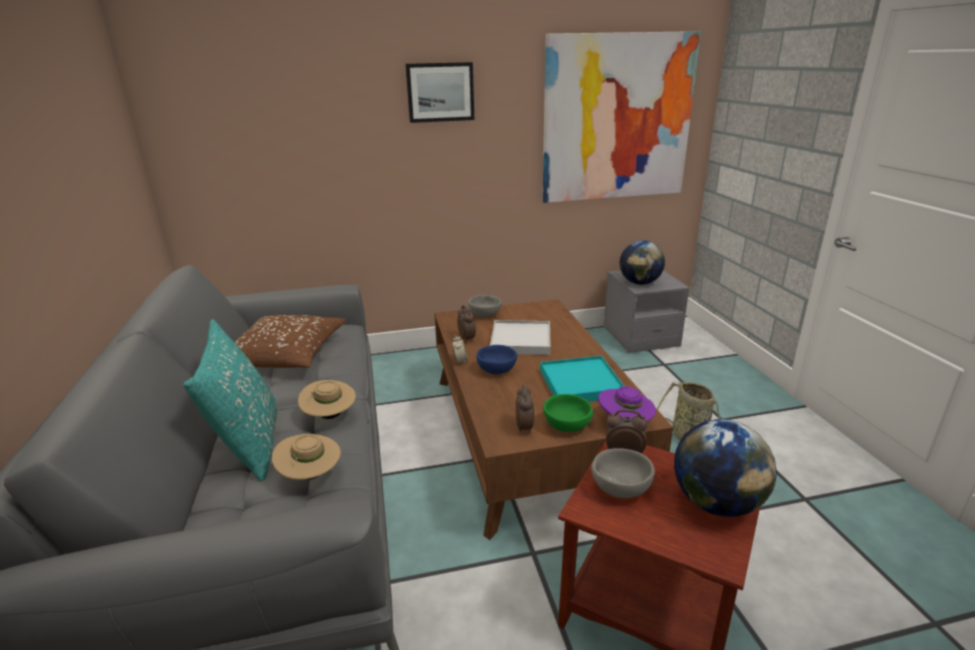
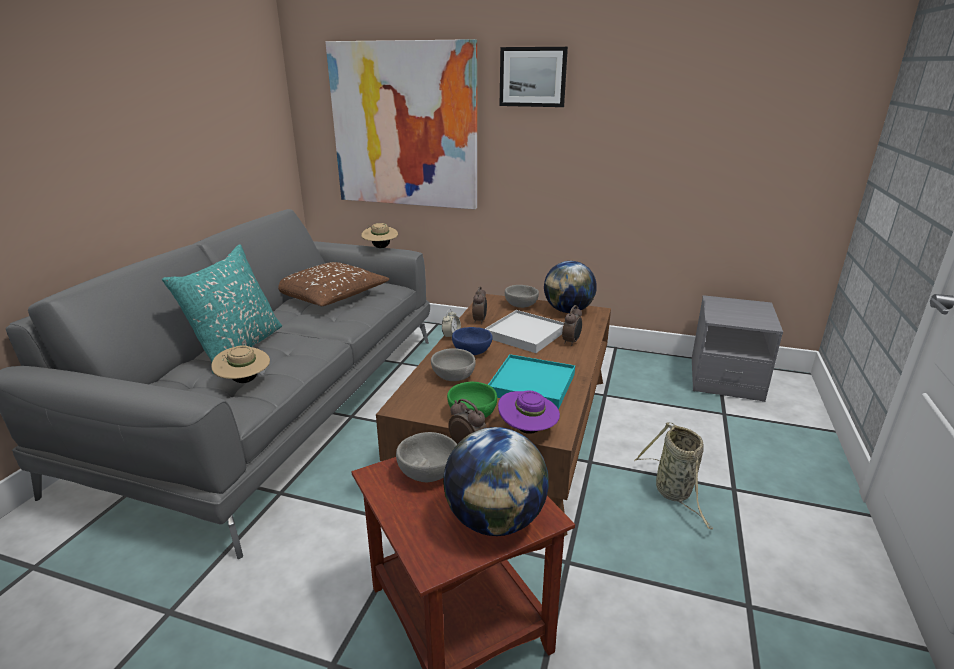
camera: 30 degrees right, 0 degrees up
beige hat [298,380,356,419] -> beige hat moved to [361,223,398,248]
alarm clock [516,385,534,434] -> alarm clock moved to [562,305,582,346]
picture [542,31,701,203] -> picture moved to [325,39,477,209]
globe [620,240,665,285] -> globe moved to [544,261,597,313]
none -> grey bowl [431,348,476,381]

